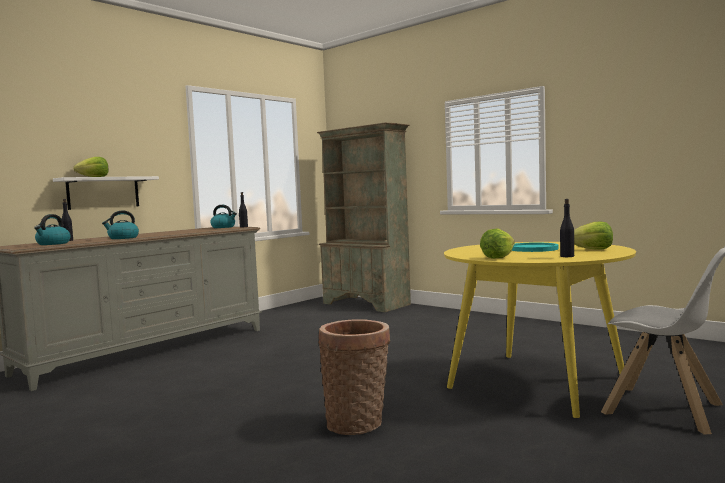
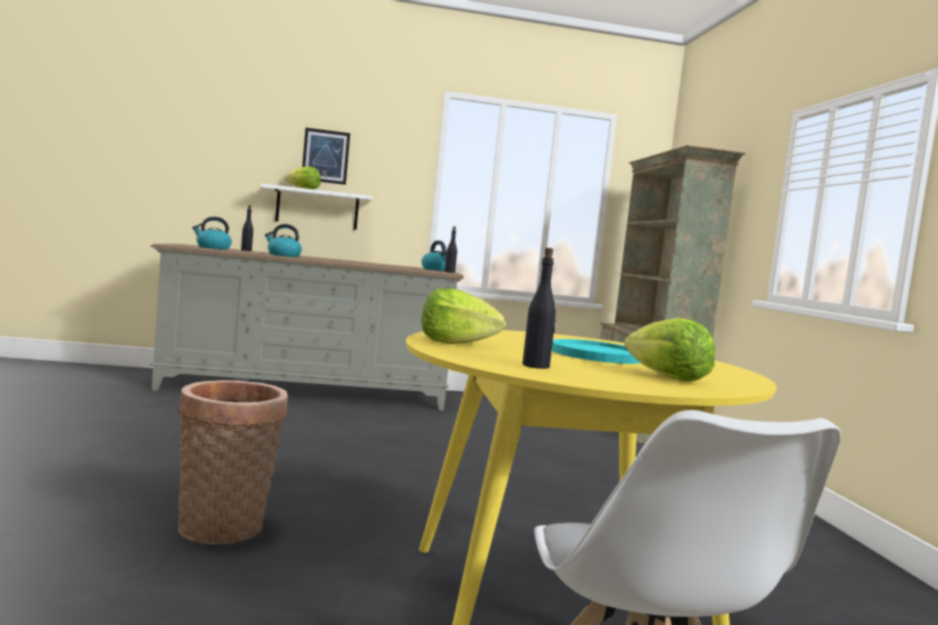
camera: 40 degrees right, 0 degrees up
none -> picture [302,128,350,185]

